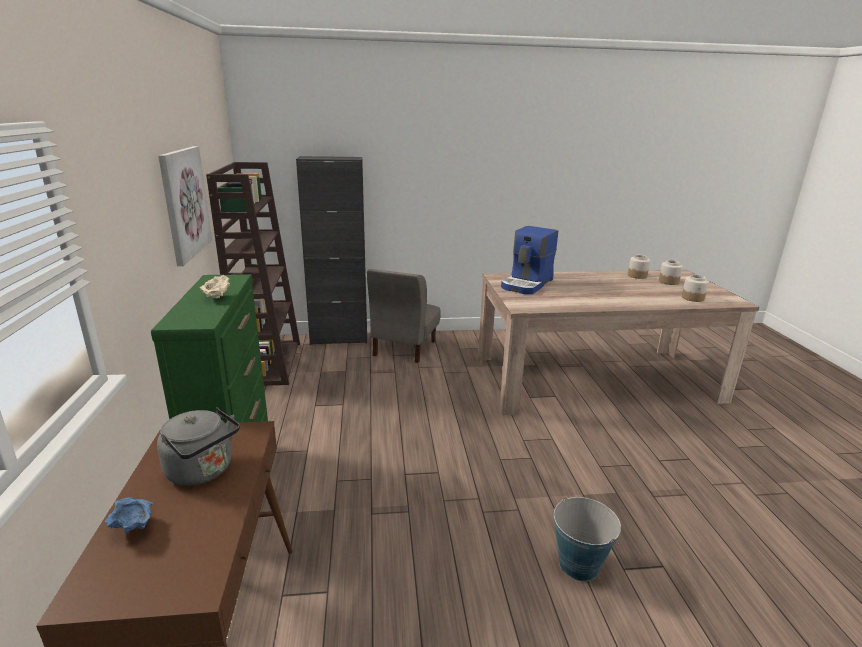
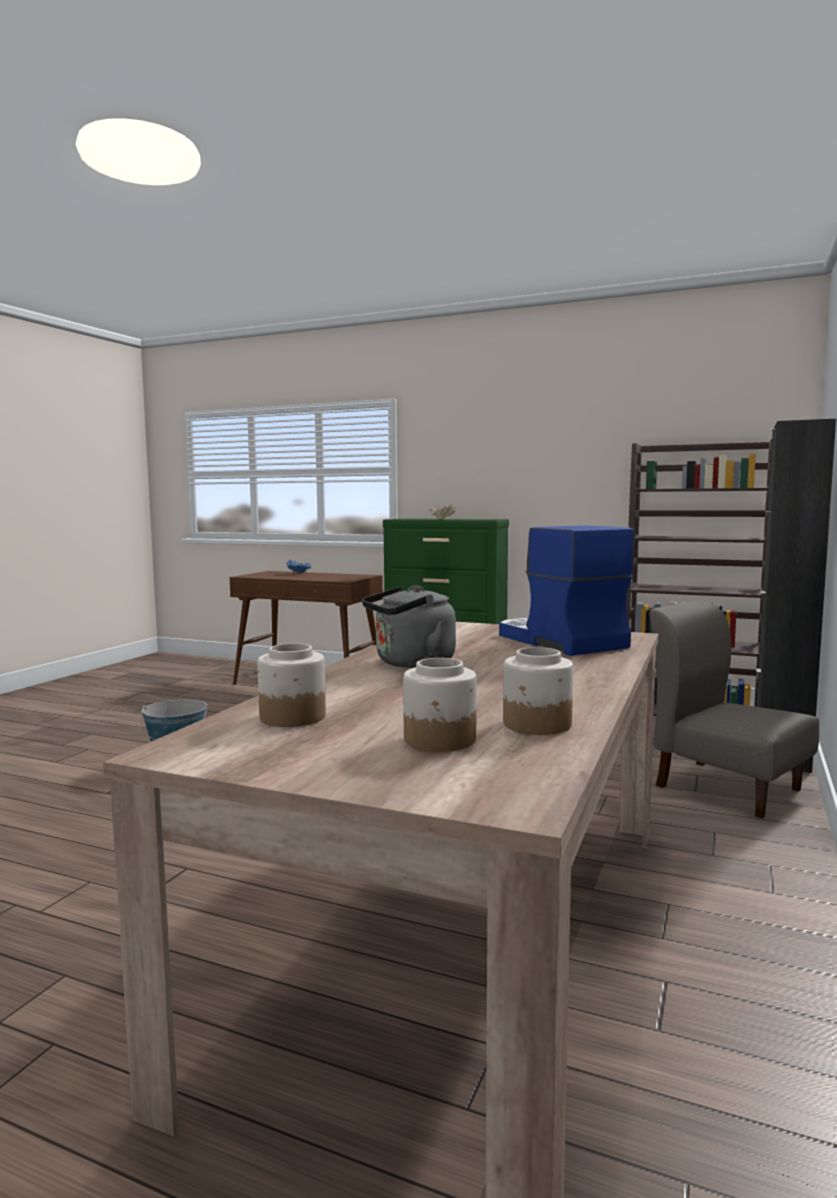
camera: 120 degrees right, 15 degrees down
grey kettle [157,408,240,486] -> grey kettle moved to [362,585,456,668]
picture [158,146,212,266] -> none

